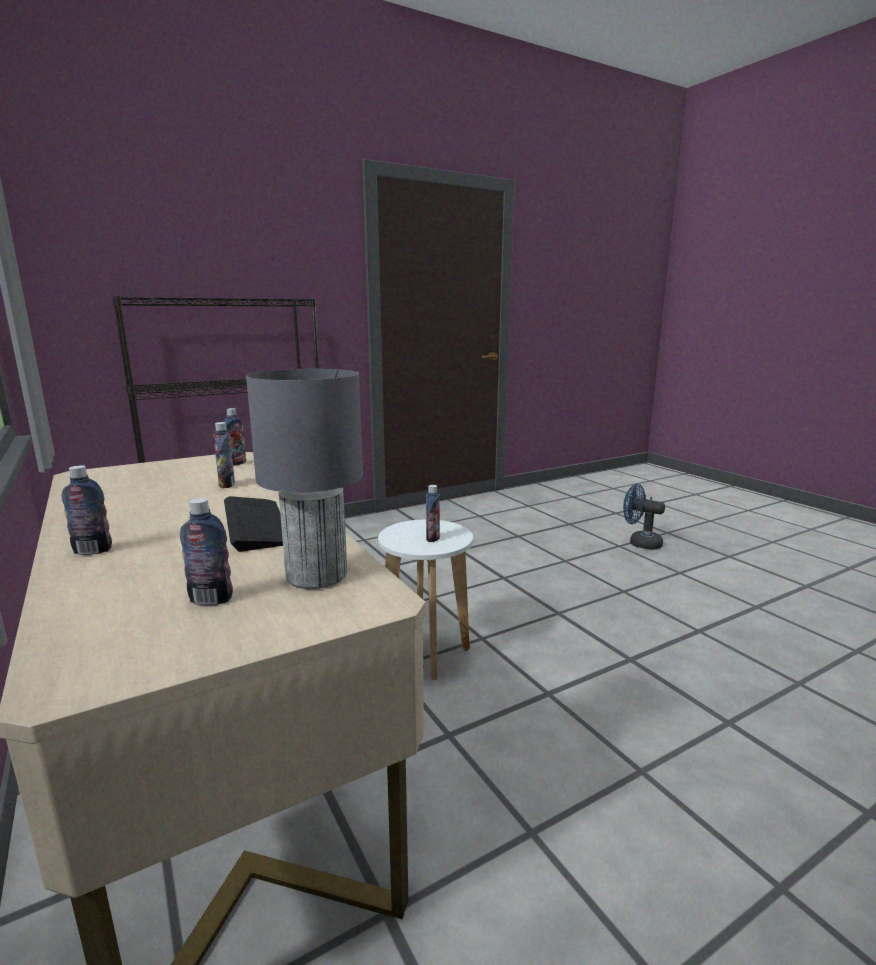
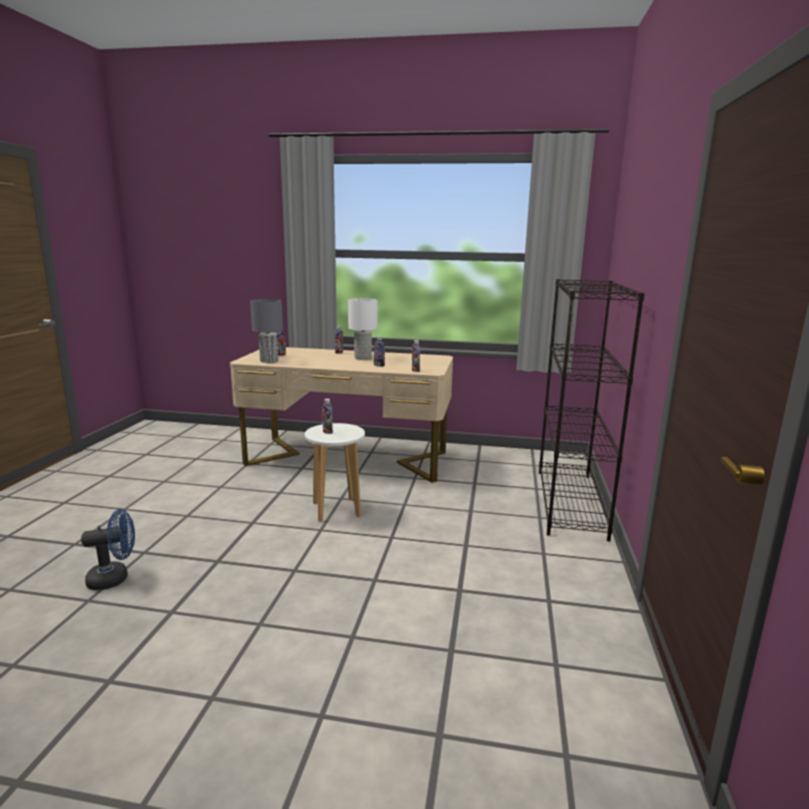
camera: 130 degrees right, 0 degrees up
keyboard [224,496,283,552] -> none
blue fan [623,484,665,550] -> blue fan moved to [81,509,135,590]
none -> white table lamp [348,298,378,360]

